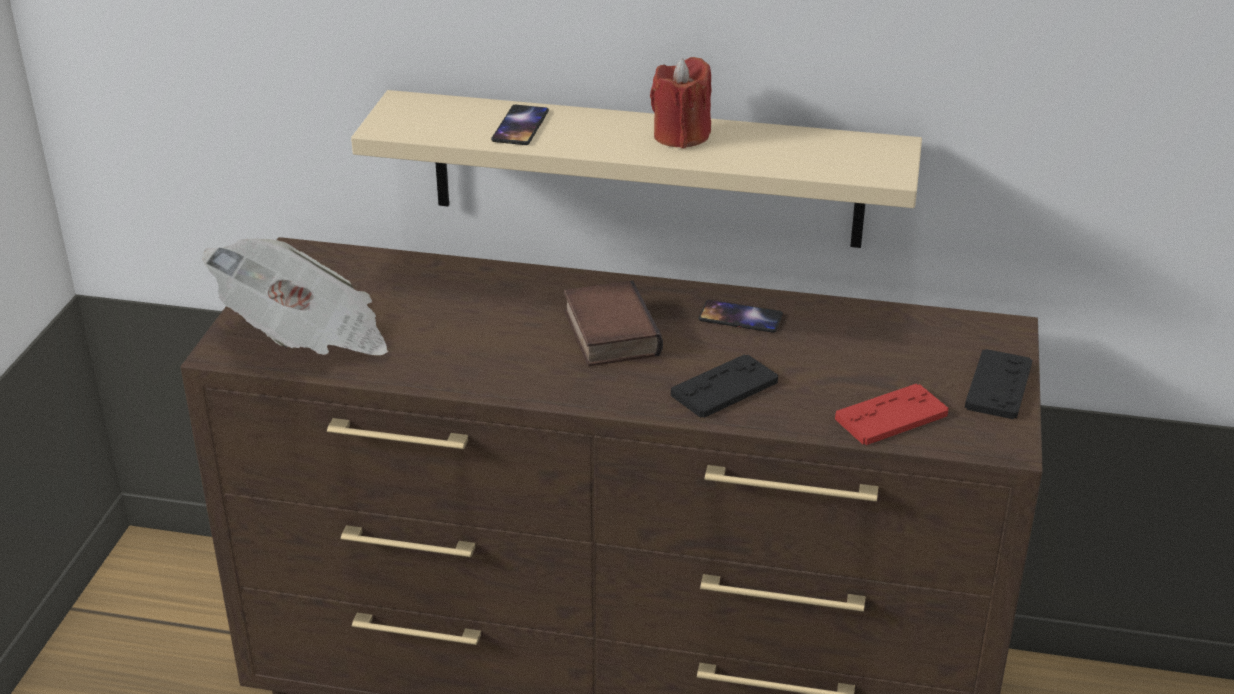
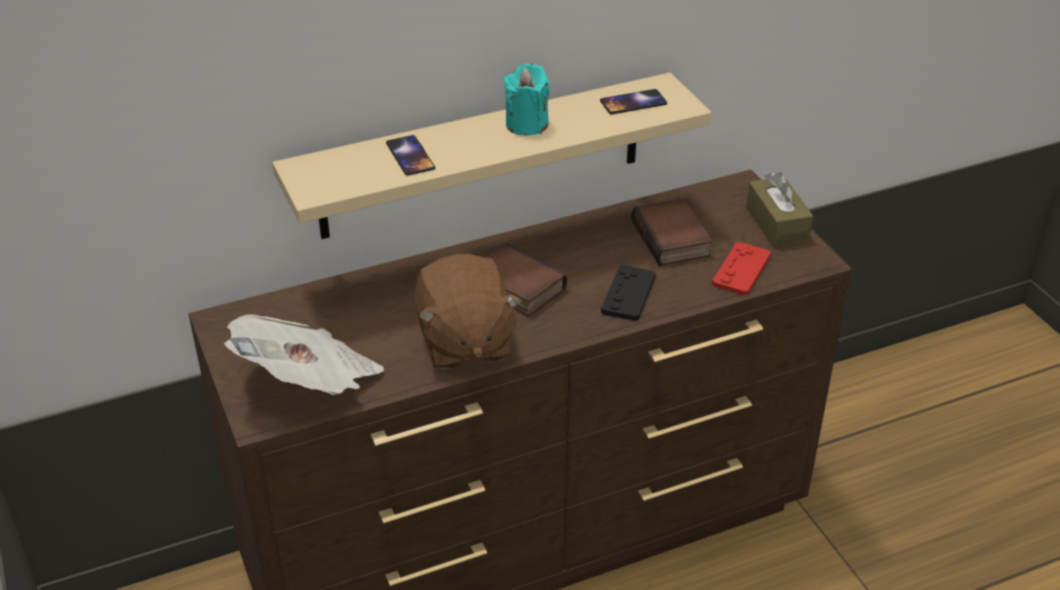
camera: 35 degrees left, 5 degrees up
red candle [650,57,711,149] -> turquoise candle [504,63,550,136]
phone [699,300,783,333] -> phone moved to [600,89,667,114]
black game controller [965,349,1032,419] -> brown tissue box [746,172,813,247]
none -> brown plush toy [414,254,522,370]
none -> book [631,198,712,266]

